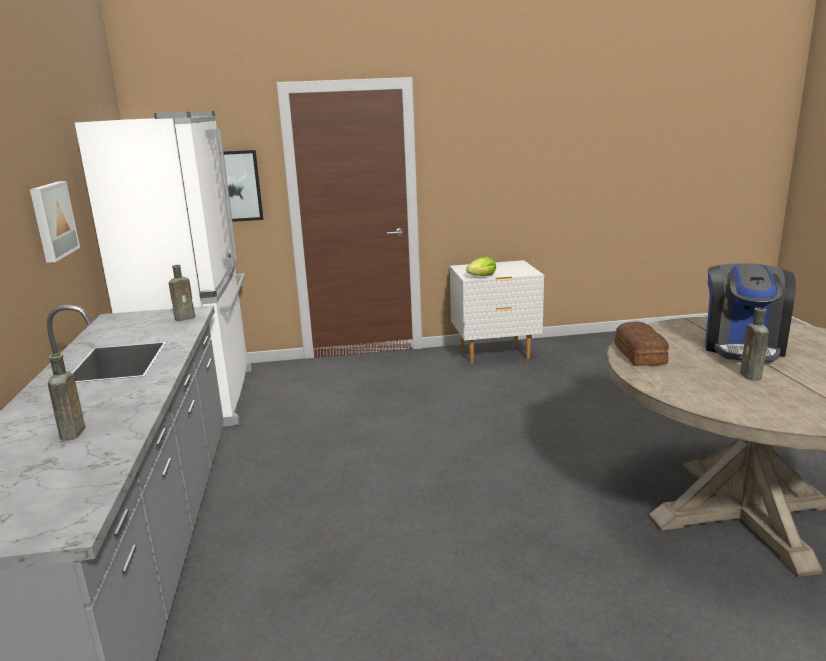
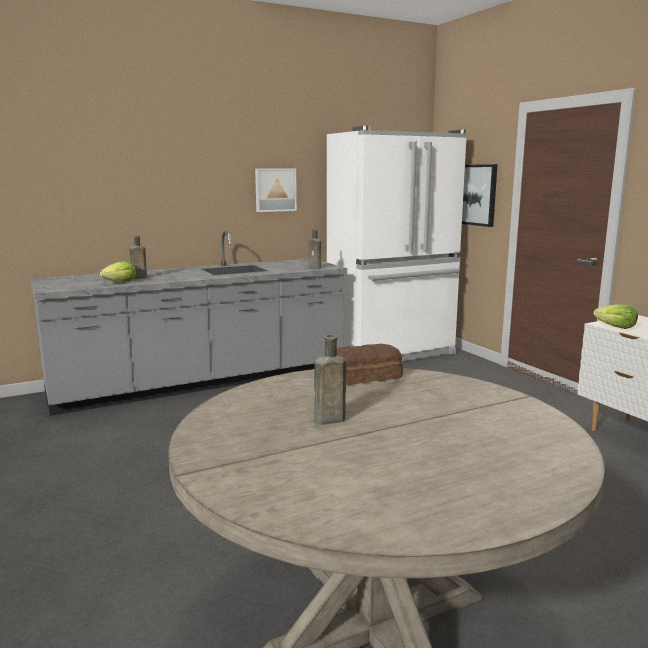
camera: 70 degrees right, 5 degrees down
coffee machine [705,263,796,362] -> none
none -> lettuce [100,261,136,282]

